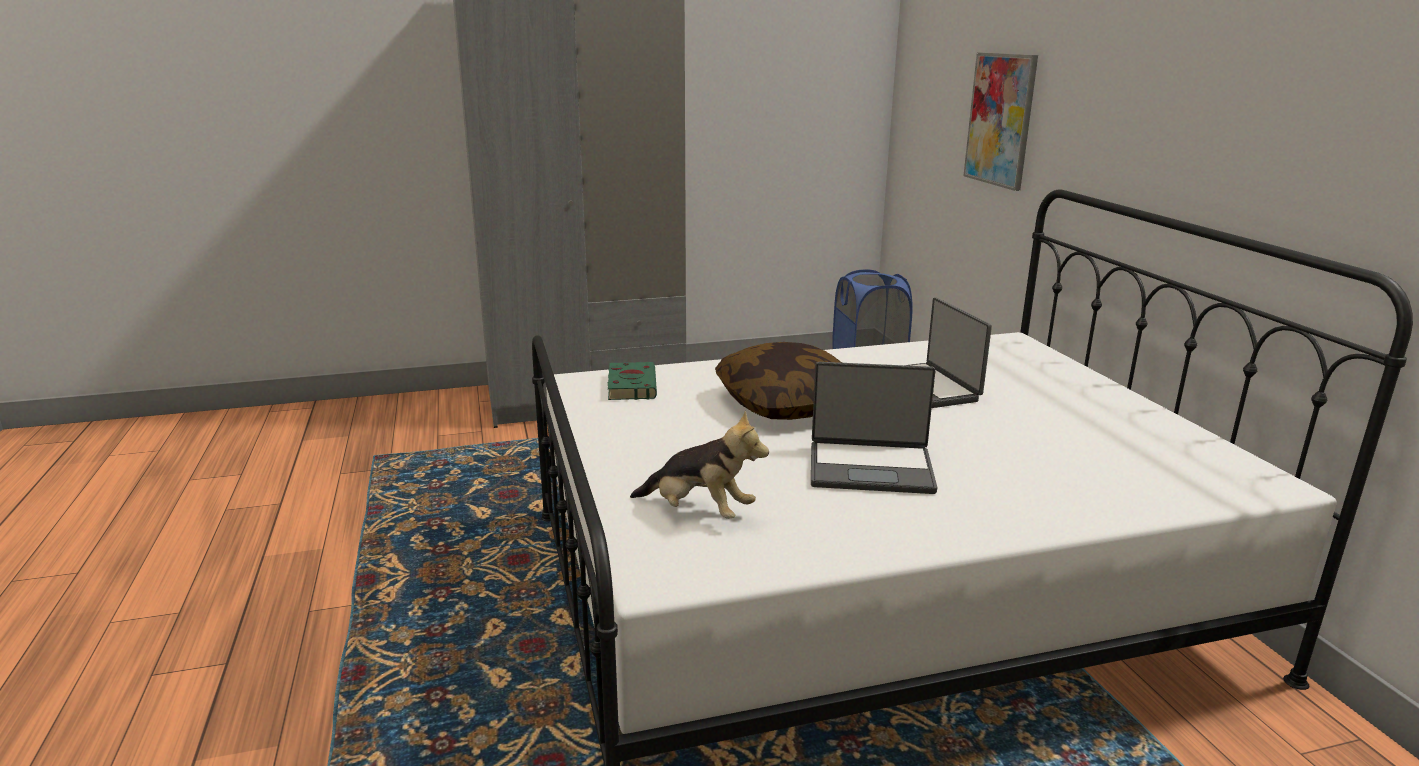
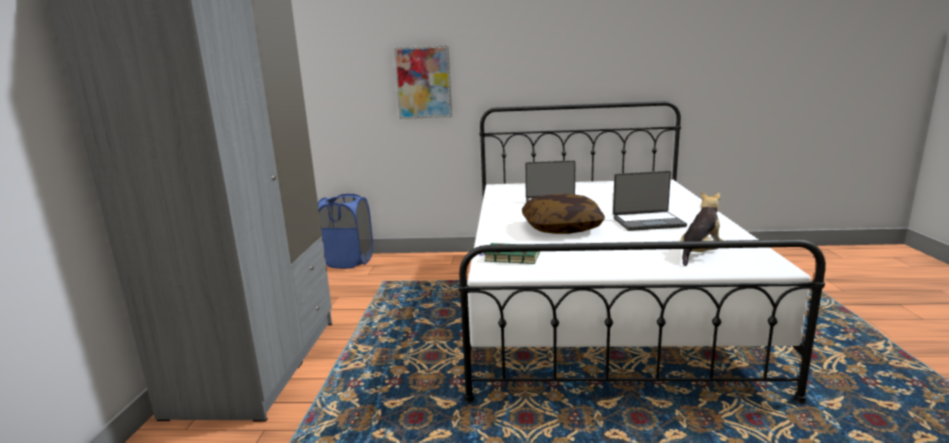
camera: 70 degrees left, 5 degrees down
laptop [811,362,938,494] -> laptop turned 60 degrees clockwise [613,171,687,231]

